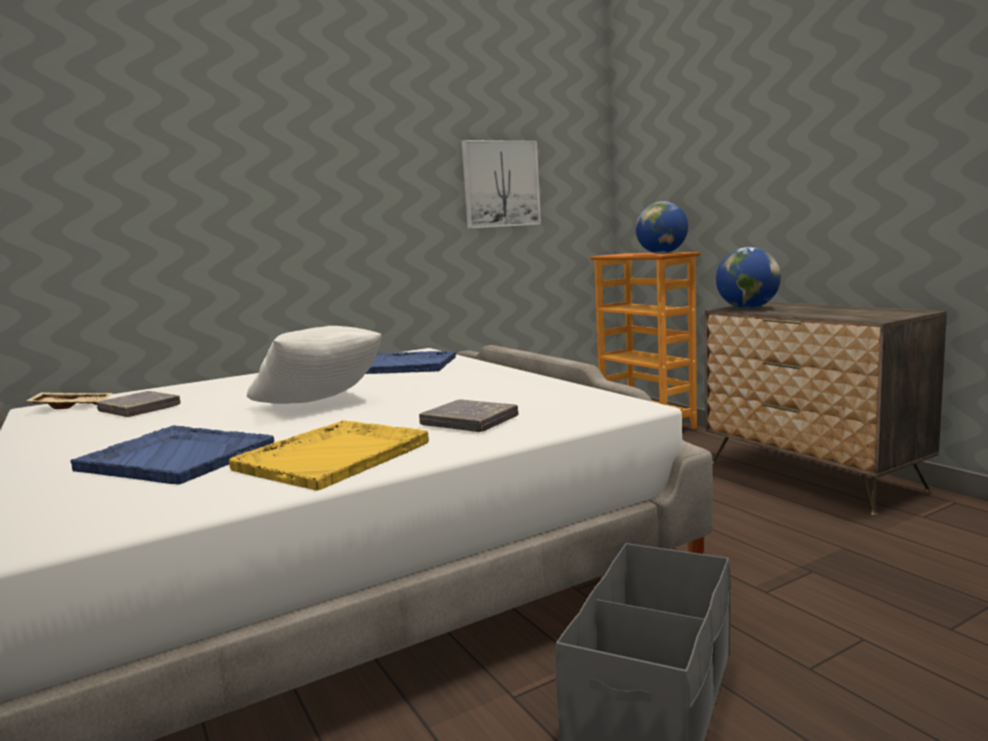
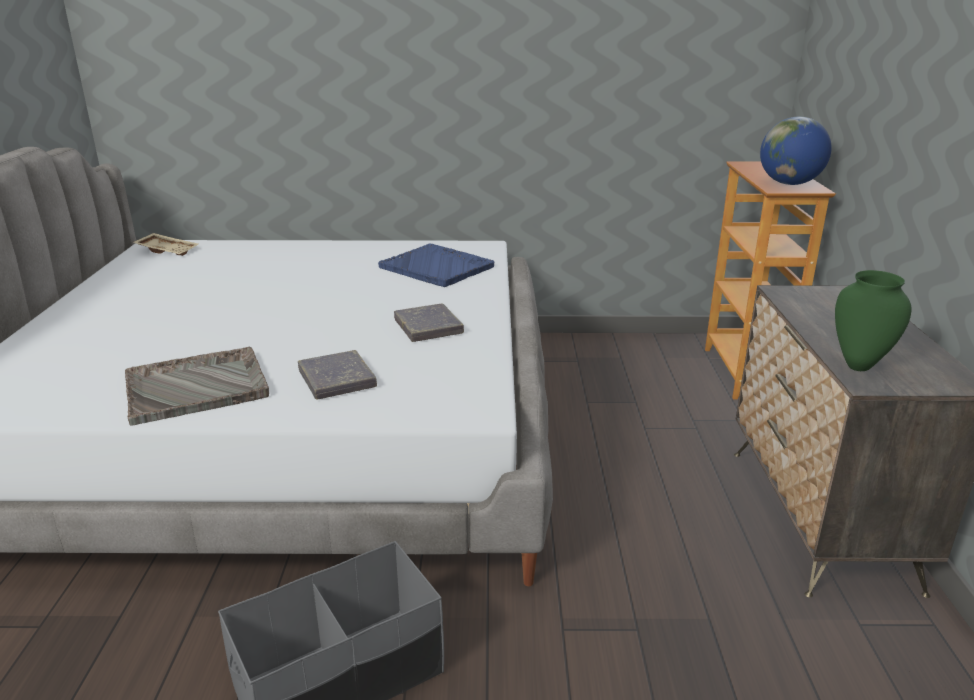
camera: 30 degrees right, 15 degrees up
blue tray [70,425,274,485] -> none
grey book [97,391,181,417] -> grey book moved to [394,304,464,342]
yellow tray [229,420,429,491] -> grey tray [125,347,269,426]
white pillow [247,326,382,404] -> none
picture [462,140,541,229] -> none
globe [716,247,781,309] -> none
none -> green vase [835,270,911,371]

